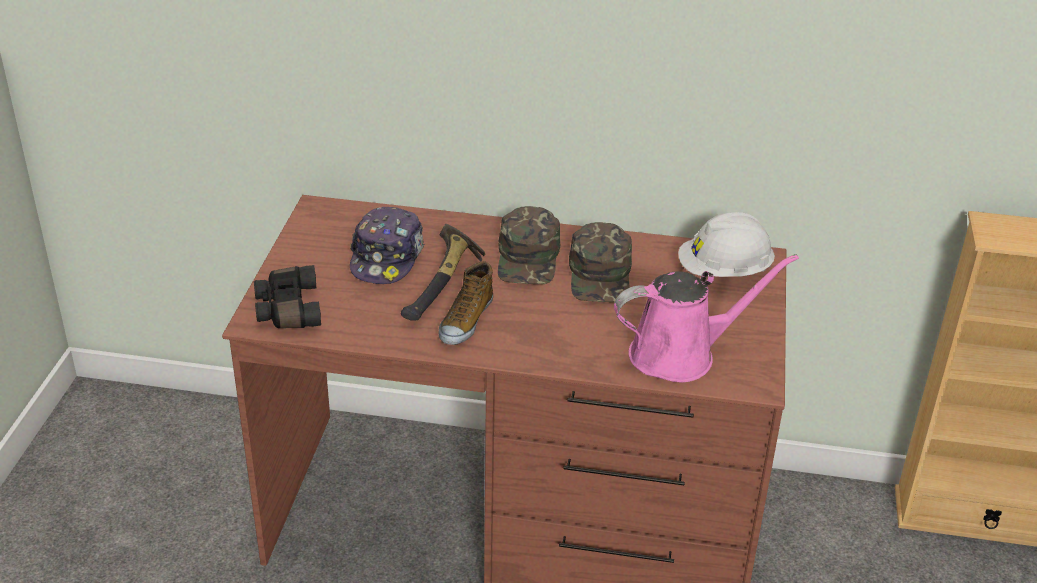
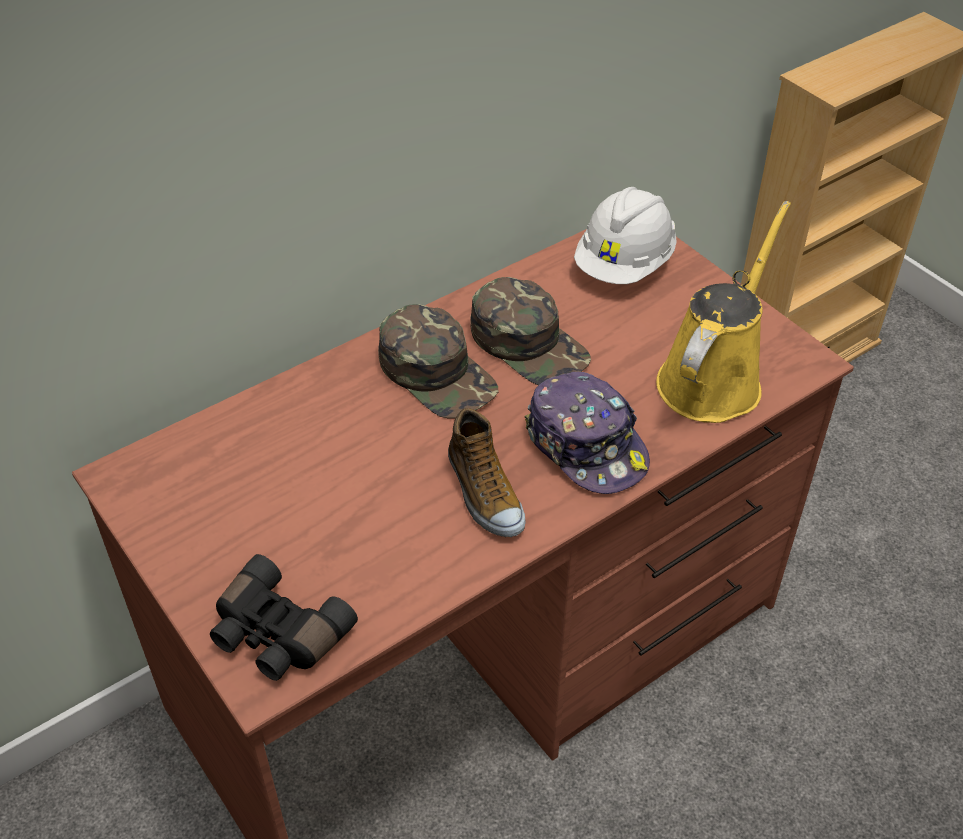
camera: 45 degrees left, 10 degrees up
cap [350,206,424,284] -> cap moved to [524,372,650,494]
hammer [401,224,486,321] -> none
pink watering can [614,254,799,382] -> yellow watering can [656,201,791,423]

